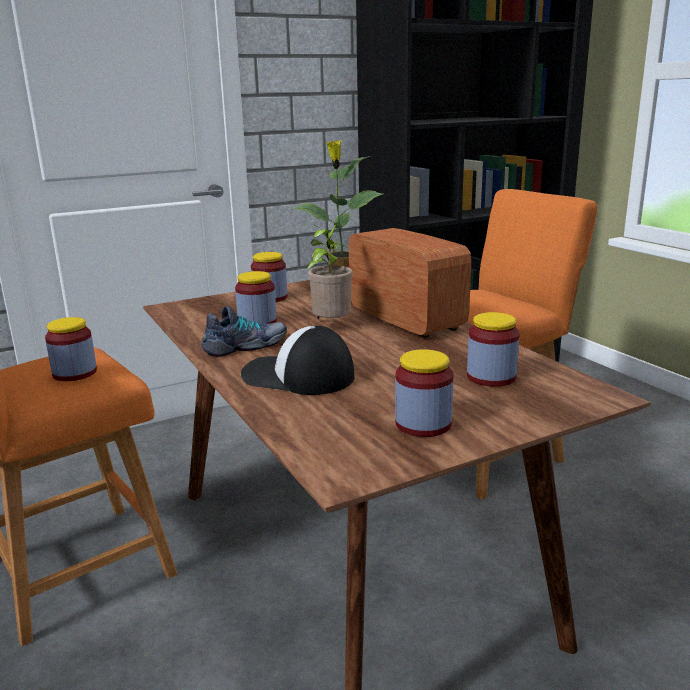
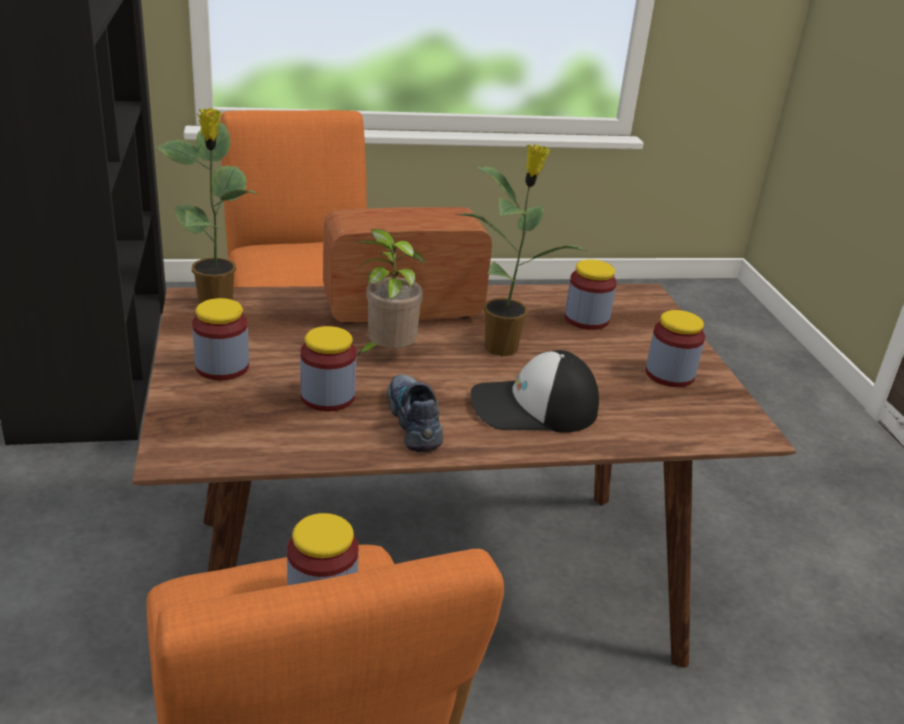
camera: 75 degrees left, 10 degrees up
cap [241,326,355,395] -> cap turned 45 degrees clockwise [471,350,599,433]
none -> potted plant [456,144,588,356]

